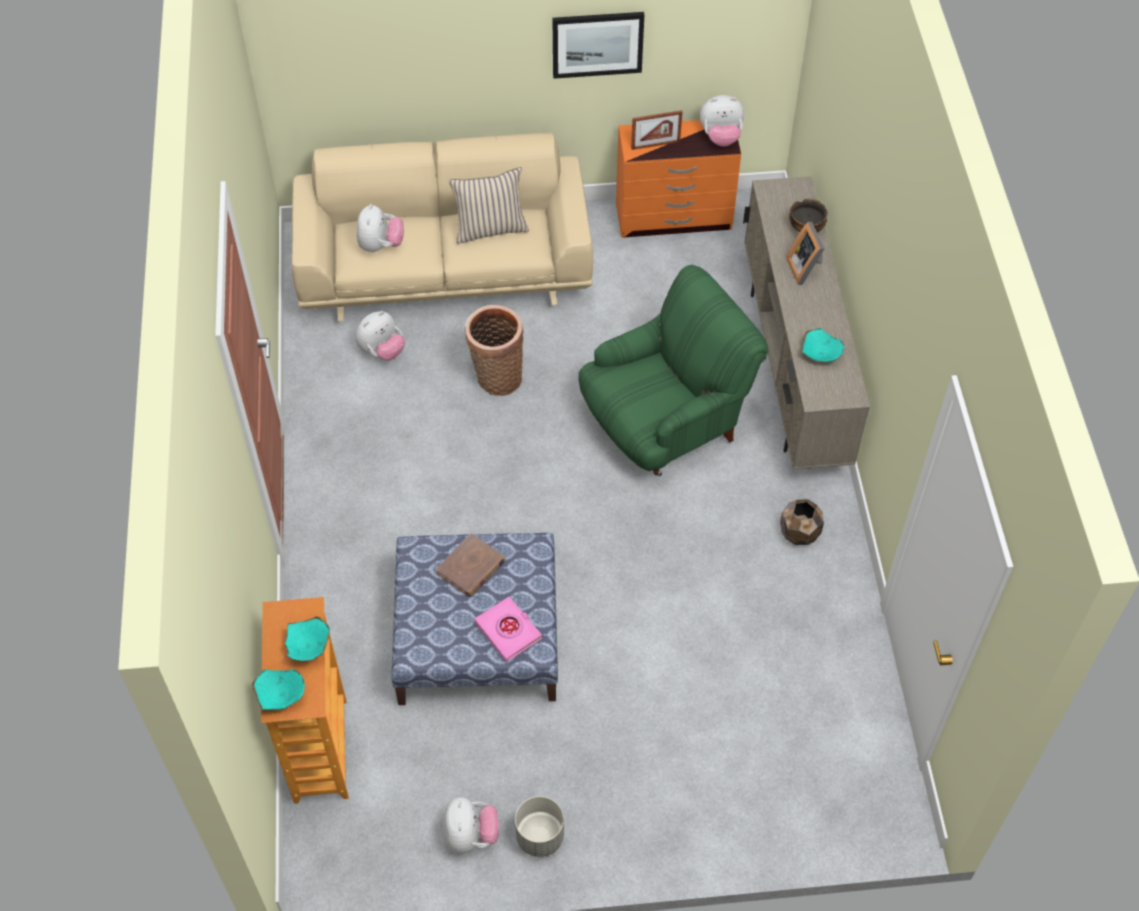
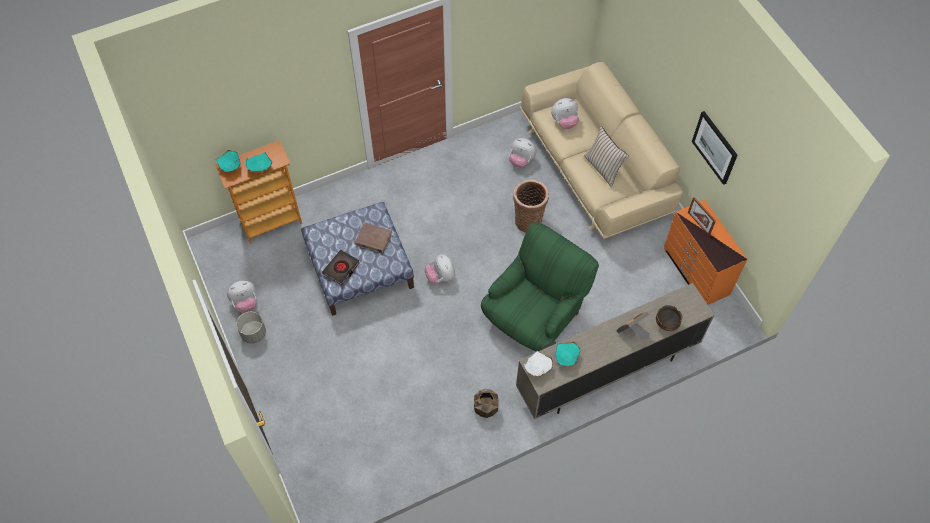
camera: 70 degrees right, 5 degrees up
pink book [474,597,542,662] -> black book [322,250,360,285]
green armchair [579,264,769,476] -> green armchair turned 90 degrees counterclockwise [481,222,599,351]
plush toy [700,95,744,147] -> plush toy moved to [425,254,455,283]
none -> white bowl [524,350,553,377]

